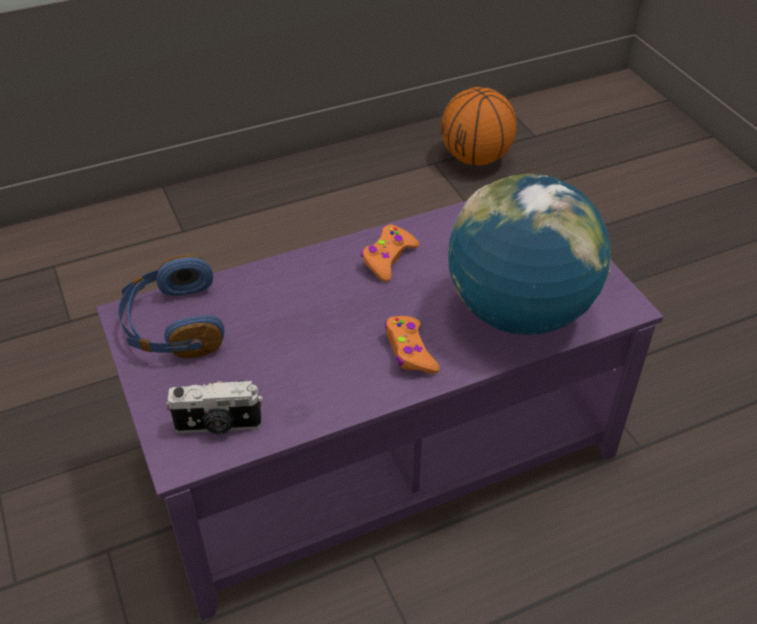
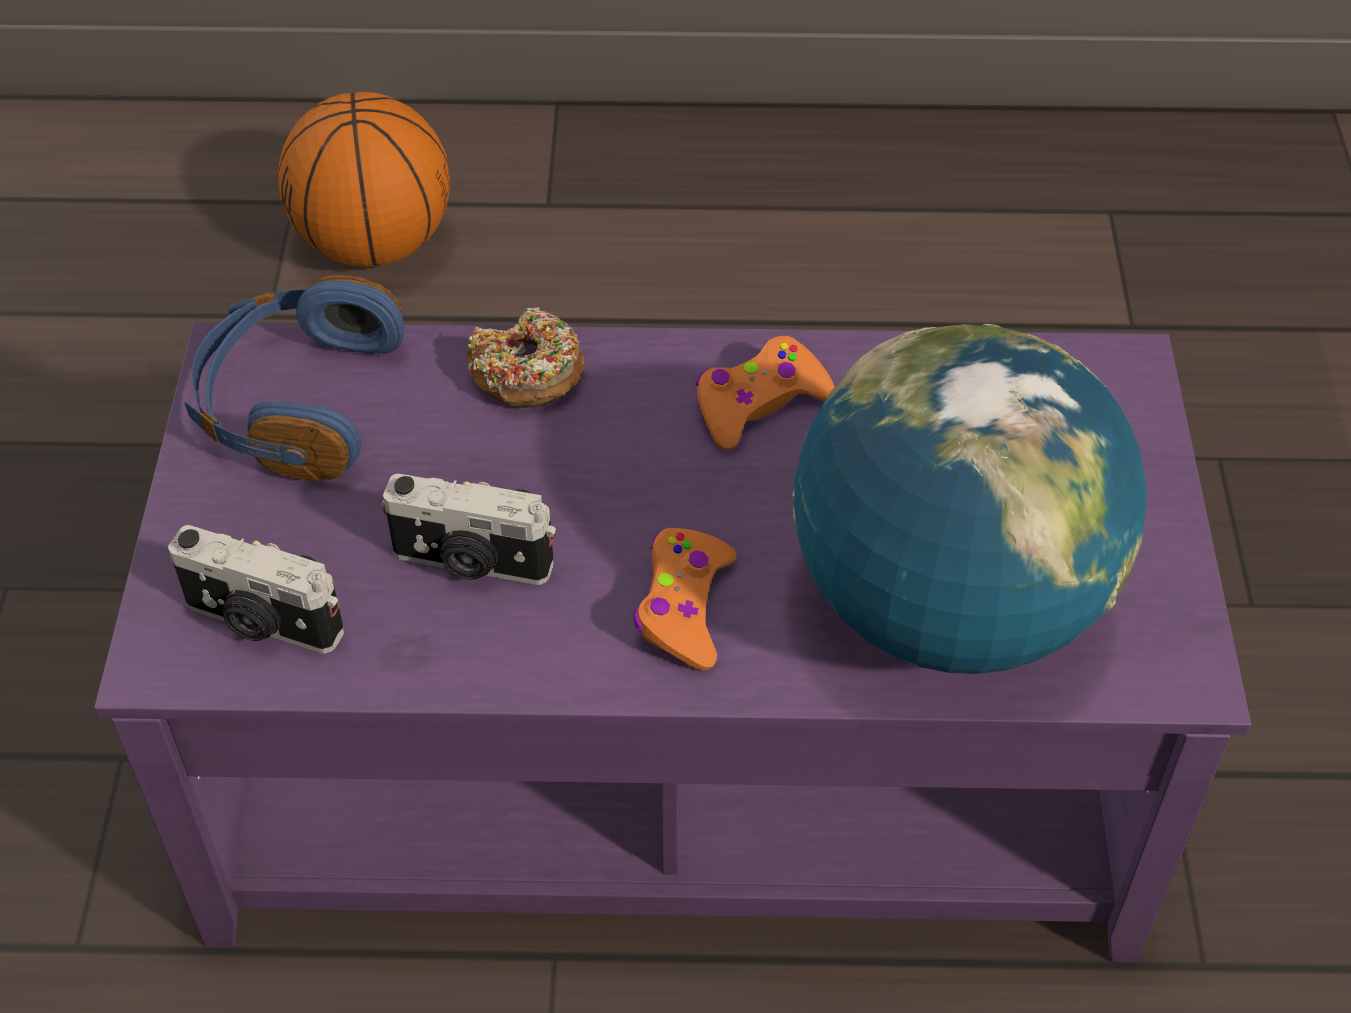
camera: 25 degrees right, 5 degrees up
basketball [441,87,517,165] -> basketball moved to [278,92,450,267]
none -> camera [382,474,556,585]
none -> donut [466,308,584,408]

